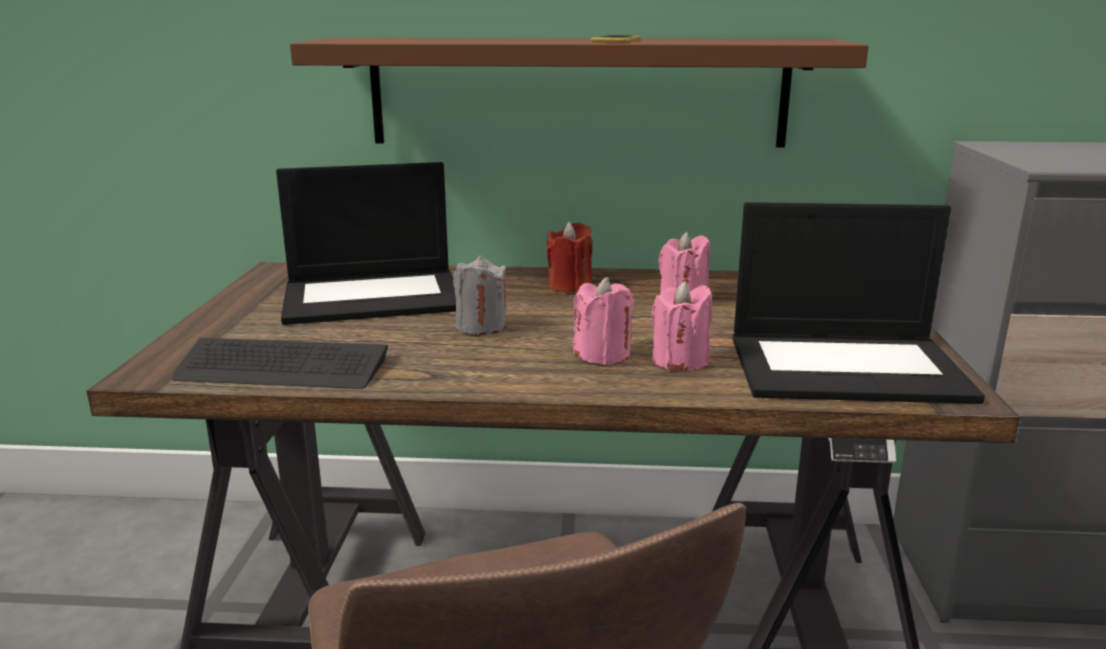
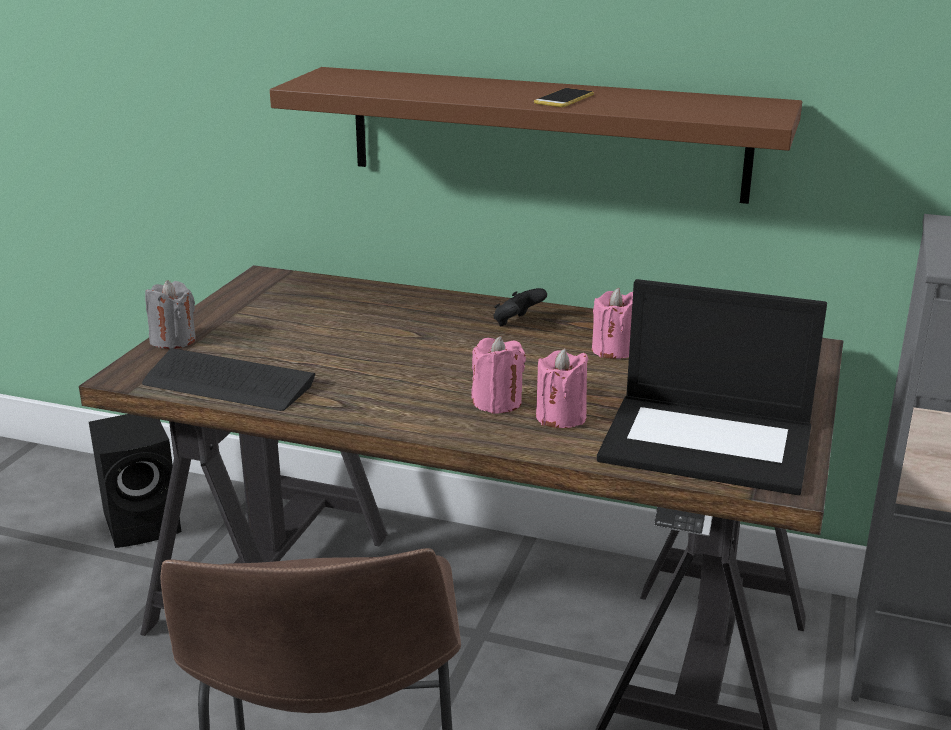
camera: 15 degrees right, 5 degrees up
laptop [276,162,456,325] -> none
grey candle [453,255,506,335] -> grey candle moved to [145,280,196,349]
red candle [546,222,593,292] -> black game controller [493,288,547,326]
none -> black speaker [89,414,181,548]

